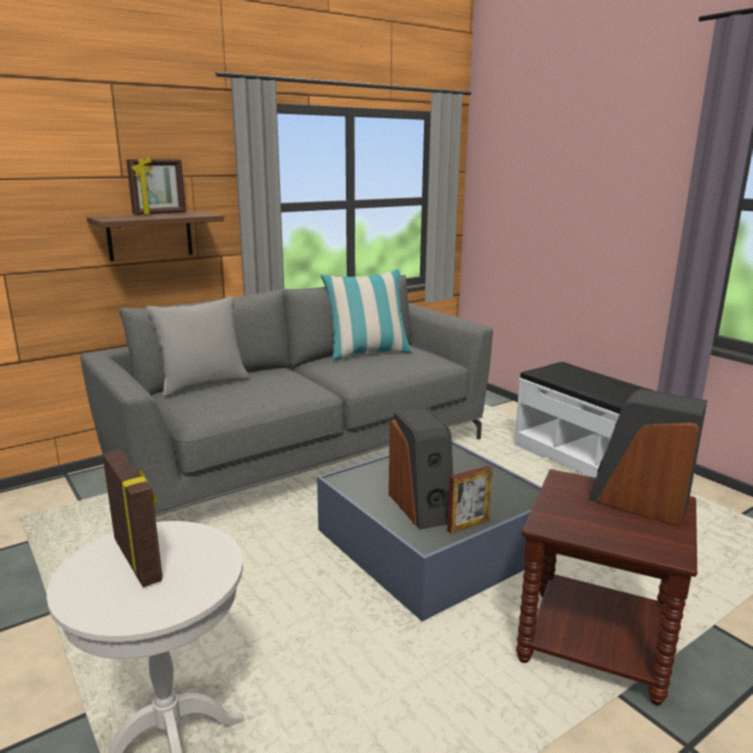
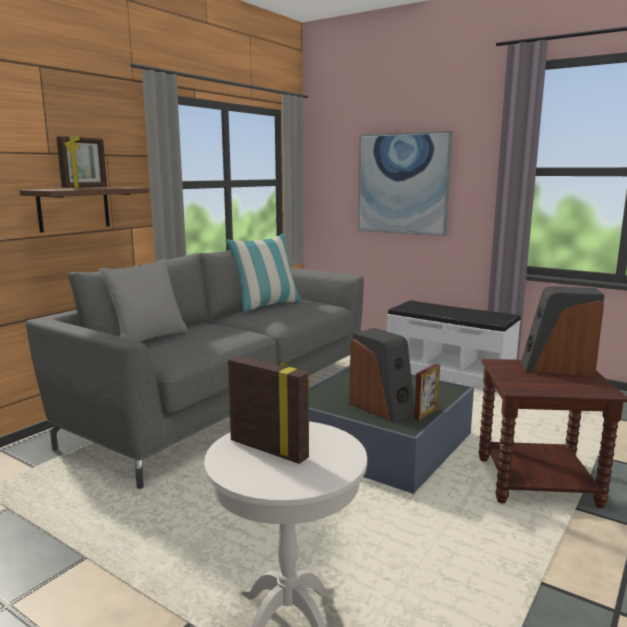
camera: 20 degrees left, 5 degrees down
none -> picture [358,131,453,236]

